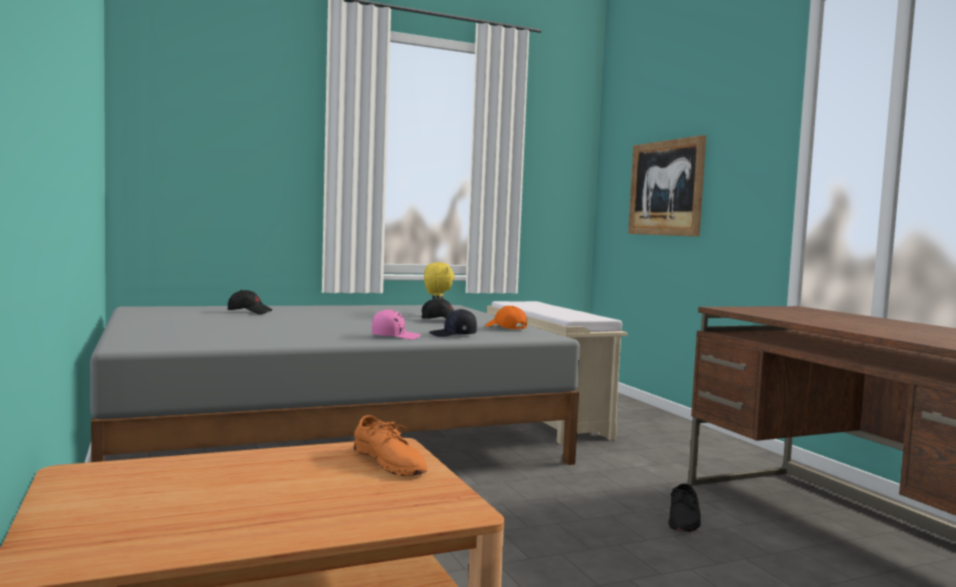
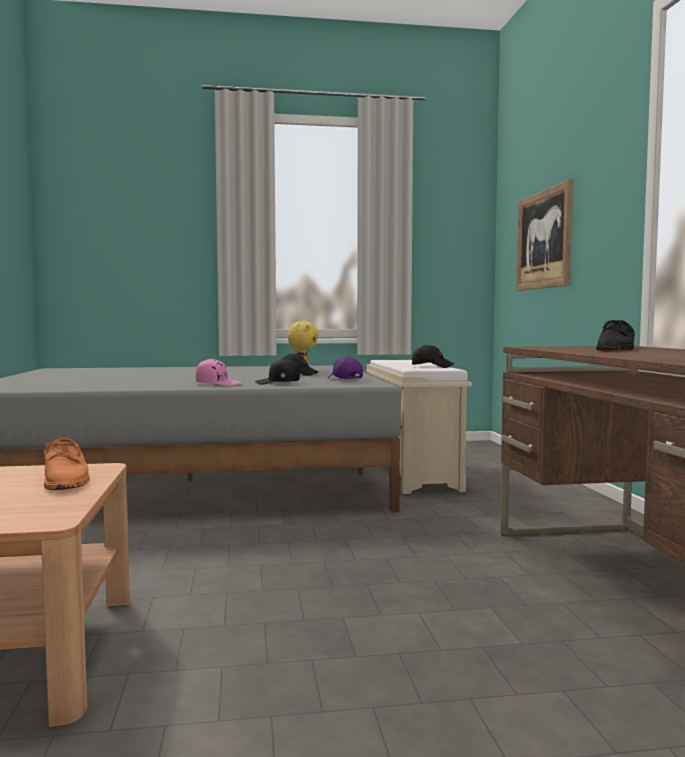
camera: 15 degrees right, 0 degrees up
black cap [228,290,272,314] -> black cap moved to [412,345,454,368]
orange cap [486,306,527,329] -> purple cap [328,357,363,379]
black shoe [668,483,701,532] -> black shoe moved to [596,320,635,350]

